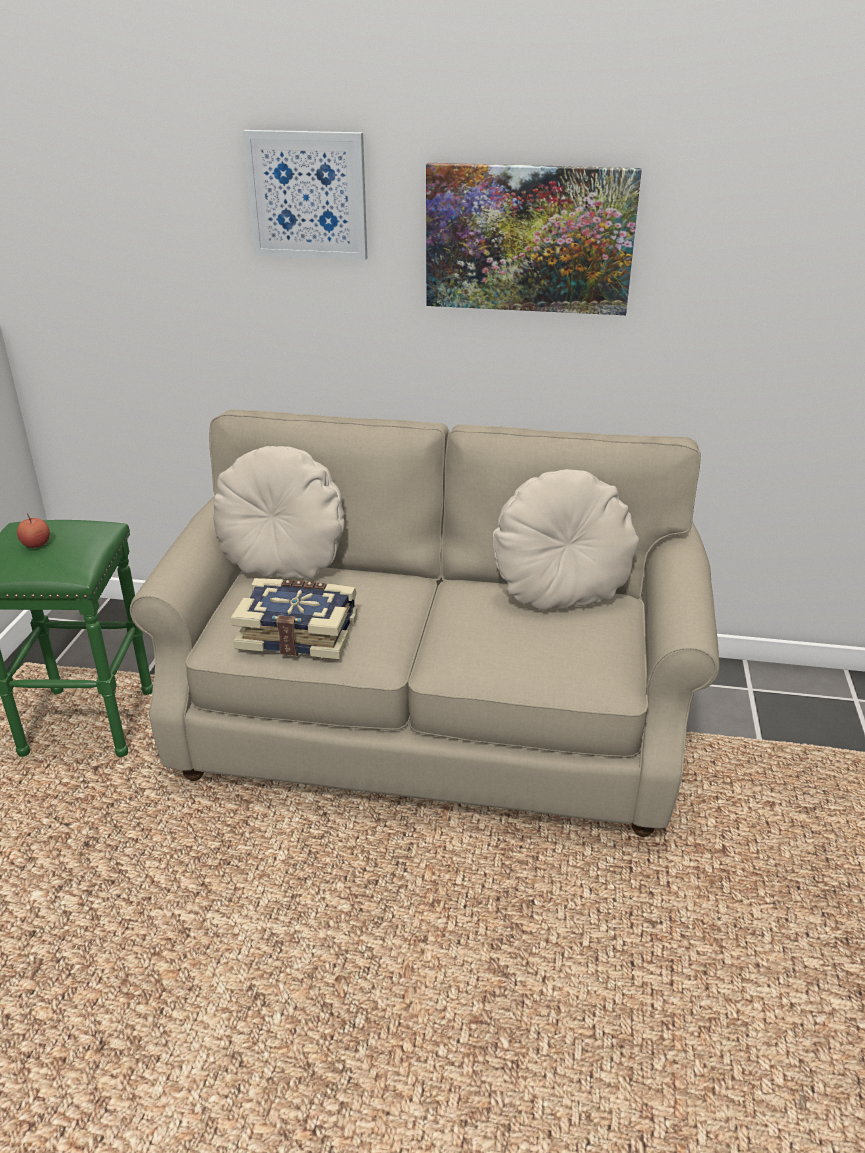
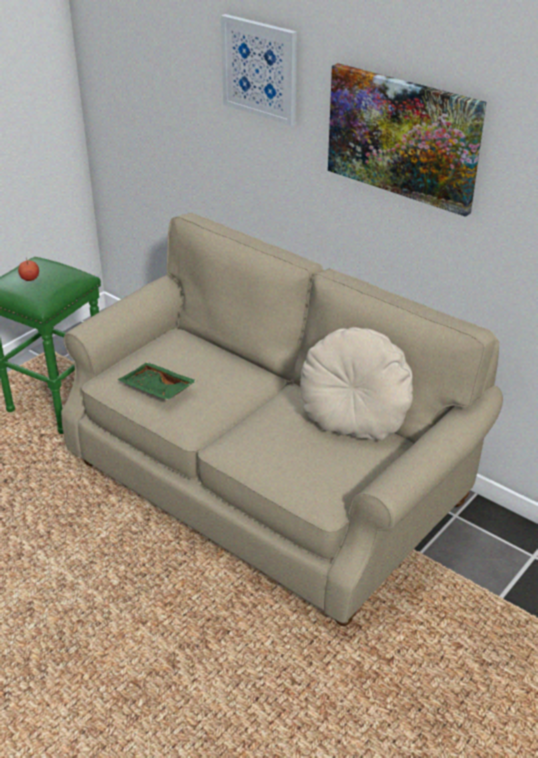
camera: 30 degrees right, 5 degrees up
beige pillow [214,446,345,579] -> none
book [230,578,357,660] -> green tray [117,362,197,400]

